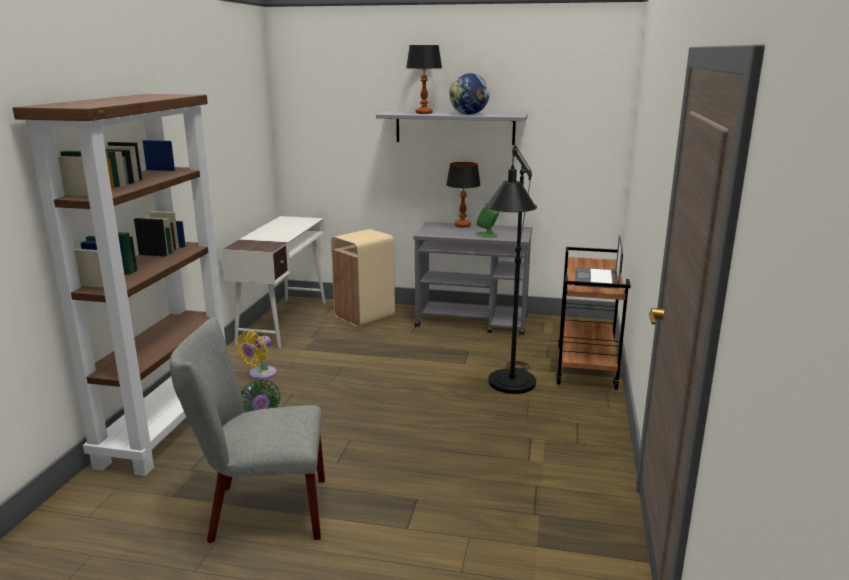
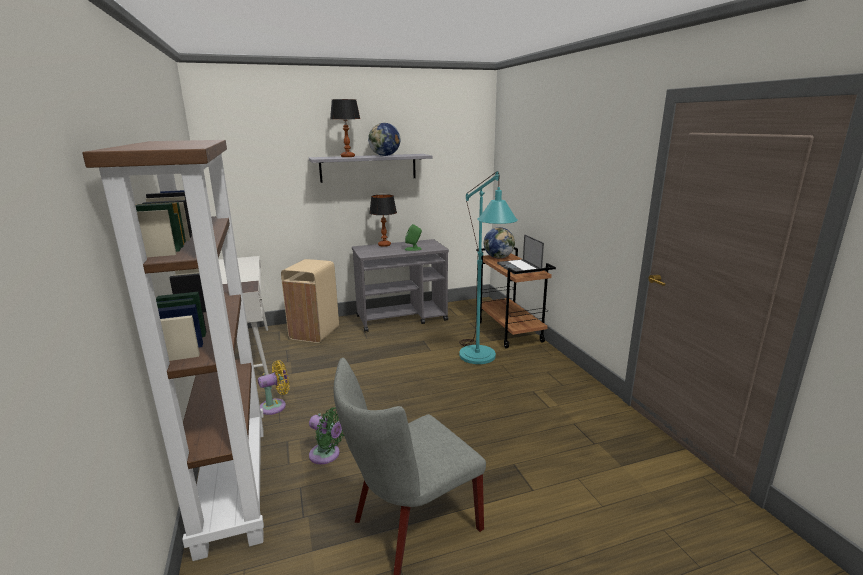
camera: 30 degrees left, 0 degrees up
yellow fan [236,331,277,380] -> yellow fan turned 120 degrees counterclockwise [258,360,289,415]
black floor lamp [485,144,537,394] -> turquoise floor lamp [459,171,518,364]
none -> globe [484,227,515,258]

